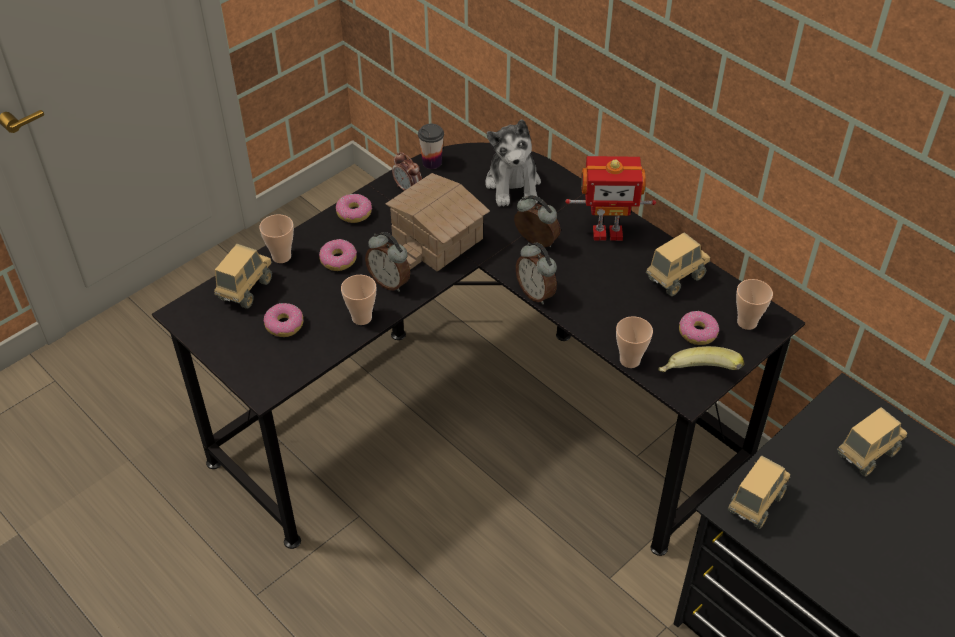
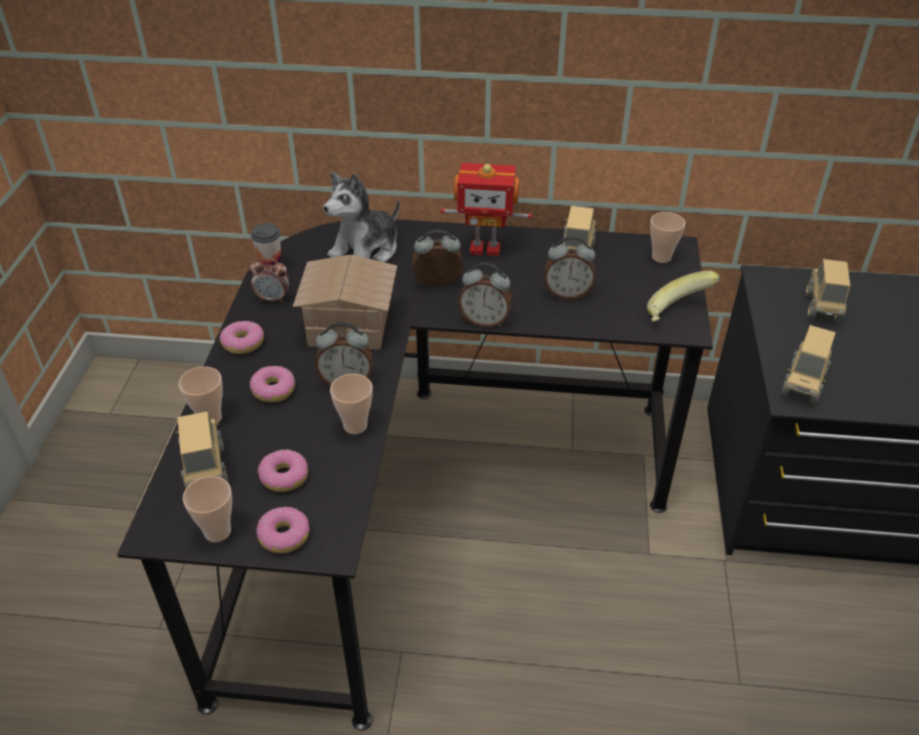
camera: 40 degrees left, 5 degrees down
plush toy [485,119,541,207] -> plush toy turned 90 degrees clockwise [323,172,400,262]
toy robot [565,156,656,241] -> toy robot turned 45 degrees clockwise [440,163,533,256]
cup [616,316,653,368] -> cup moved to [183,476,232,542]
donut [679,311,719,345] -> donut moved to [256,507,310,553]
toy truck [728,455,790,529] -> toy truck turned 150 degrees counterclockwise [781,325,836,405]
none -> alarm clock [544,236,596,300]

